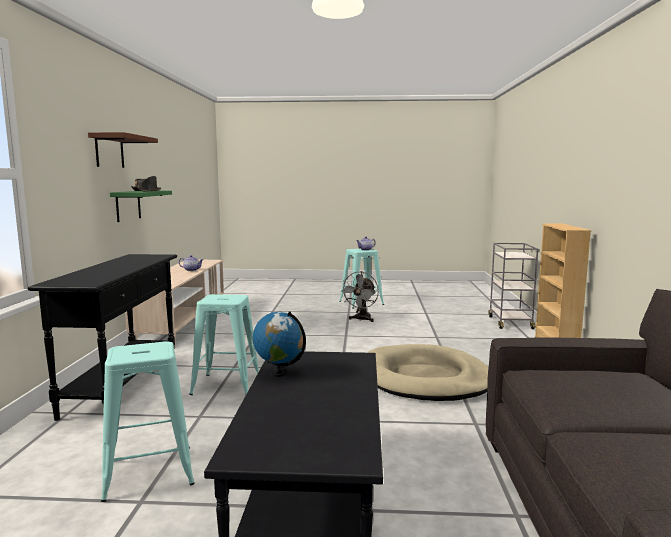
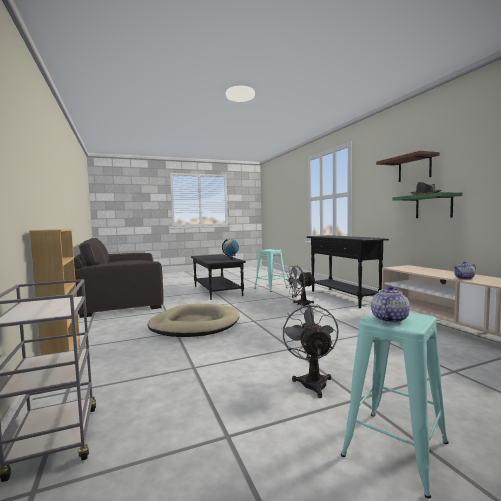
camera: 155 degrees right, 5 degrees down
turquoise stool [189,294,259,395] -> grey fan [285,266,314,307]

